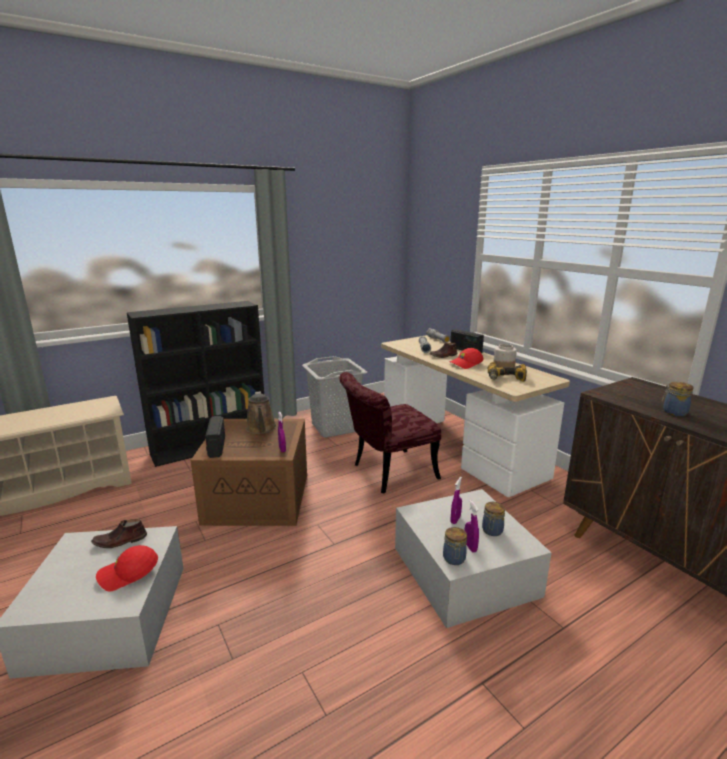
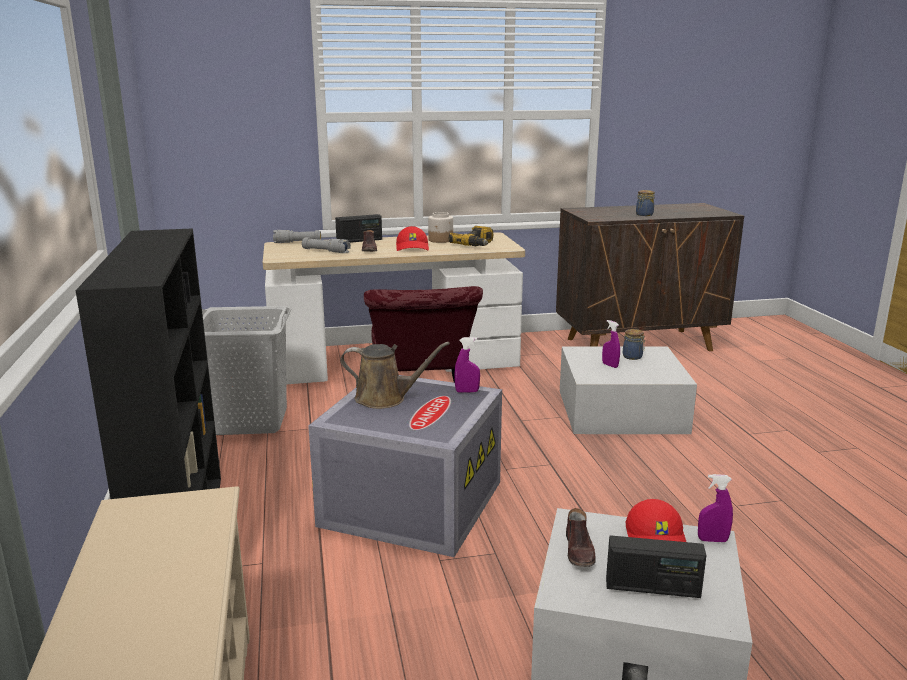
camera: 70 degrees left, 0 degrees up
brown storage box [191,419,307,526] -> grey storage box [308,375,502,557]
radio [205,416,225,458] -> radio moved to [606,536,706,598]
jar [443,527,467,565] -> none
purple spray bottle [464,500,479,553] -> purple spray bottle moved to [698,474,733,542]

